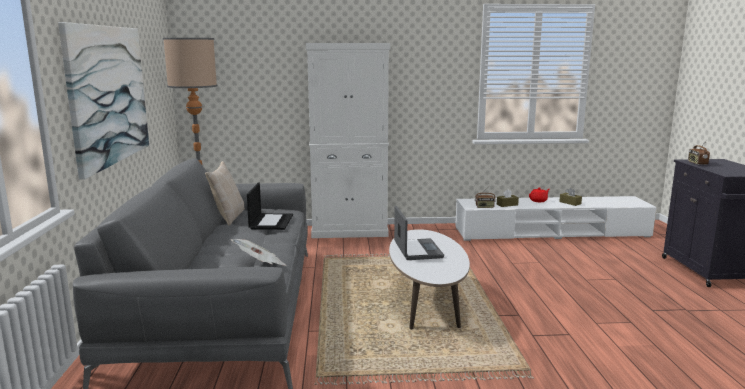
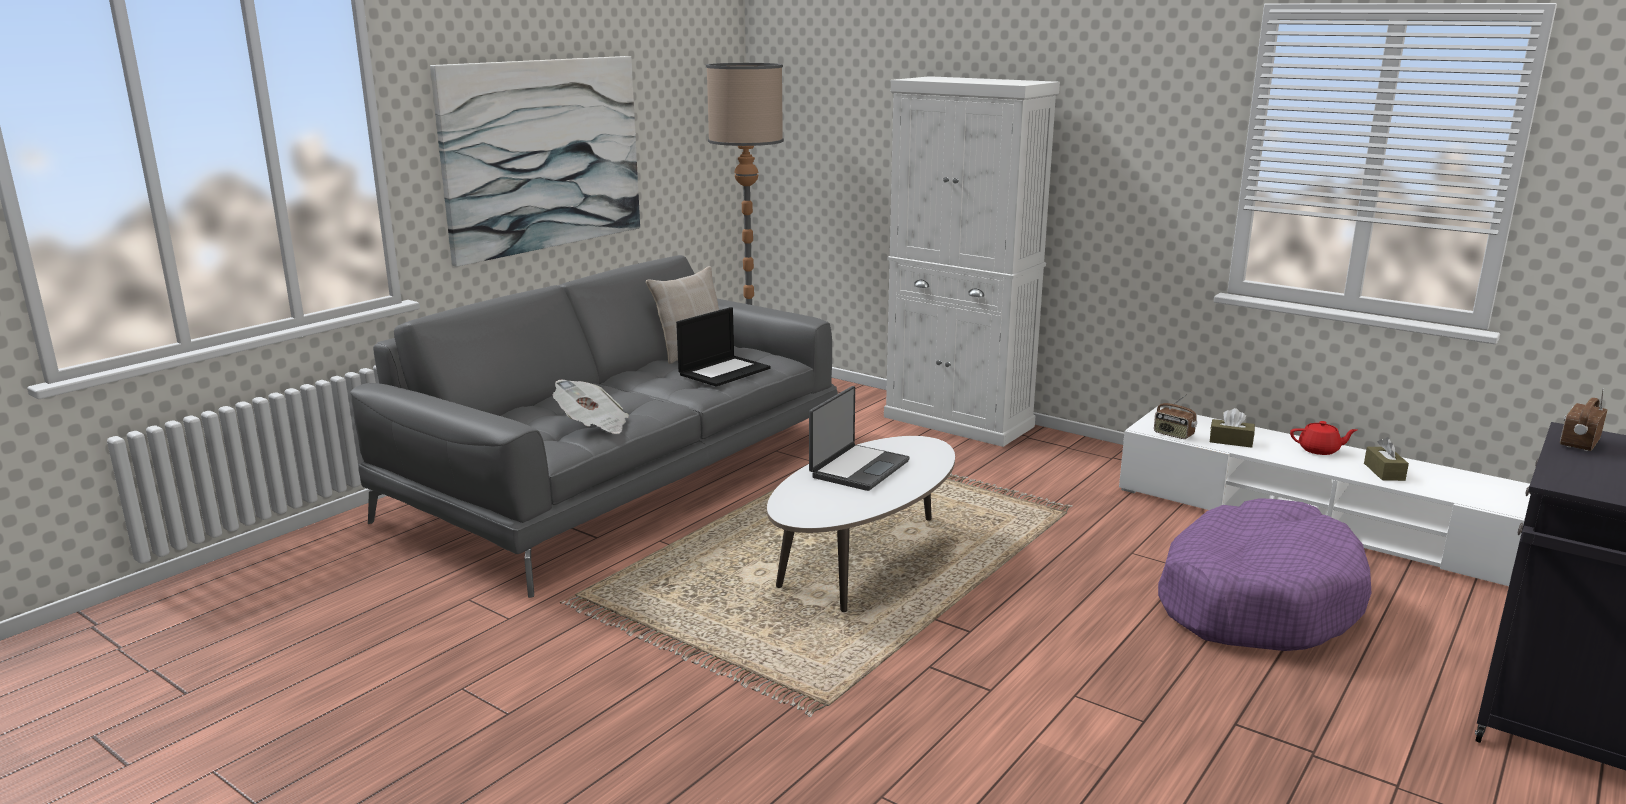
camera: 40 degrees right, 5 degrees up
none -> purple dog bed [1158,498,1371,651]

